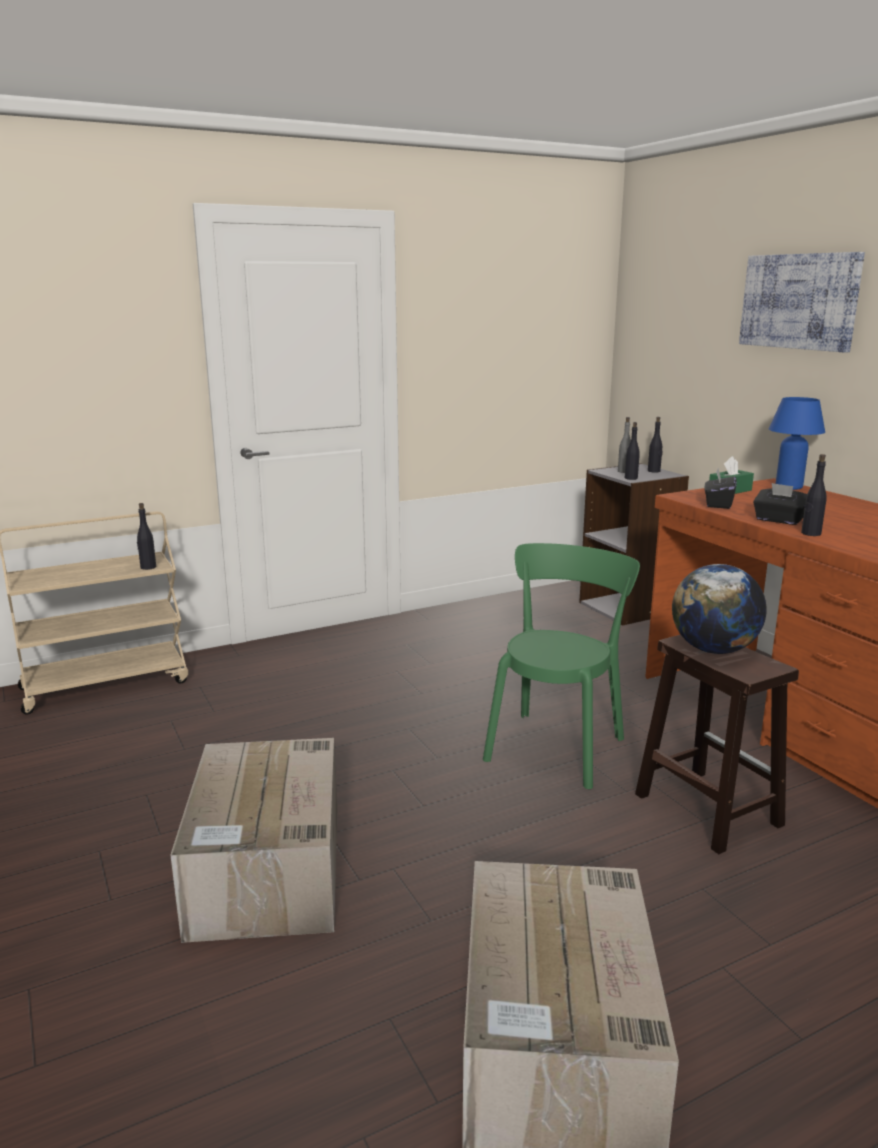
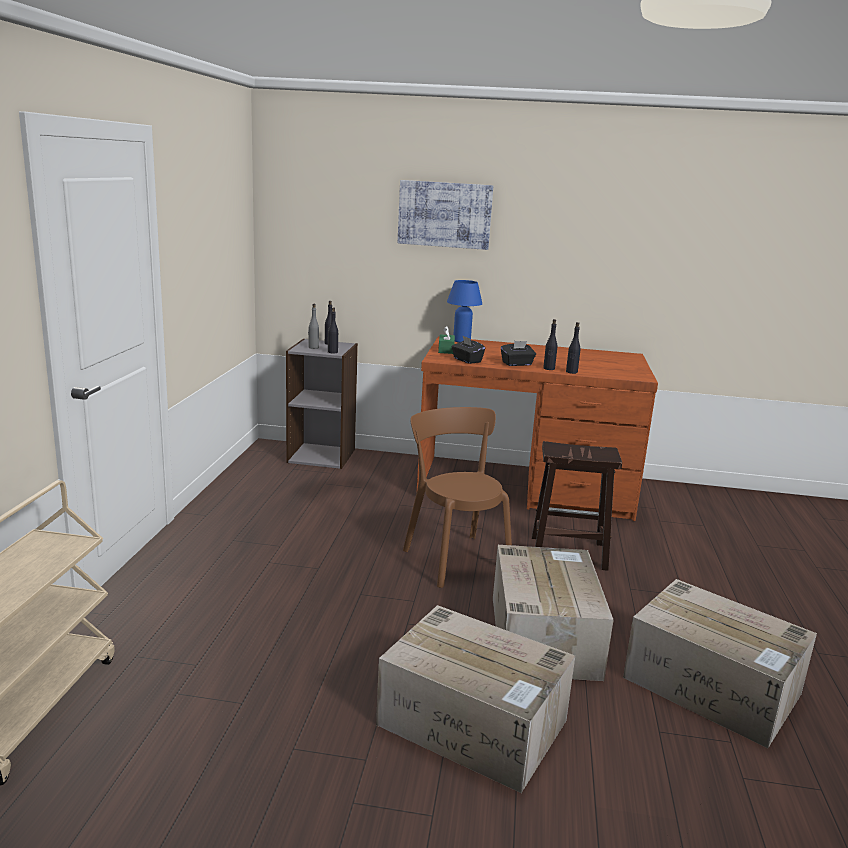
camera: 55 degrees left, 0 degrees up
black bottle [137,503,156,570] -> black bottle moved to [566,322,580,374]
green chair [483,543,640,789] -> brown chair [403,407,512,588]
globe [672,564,767,654] -> none
none -> cardboard box [493,545,614,681]

